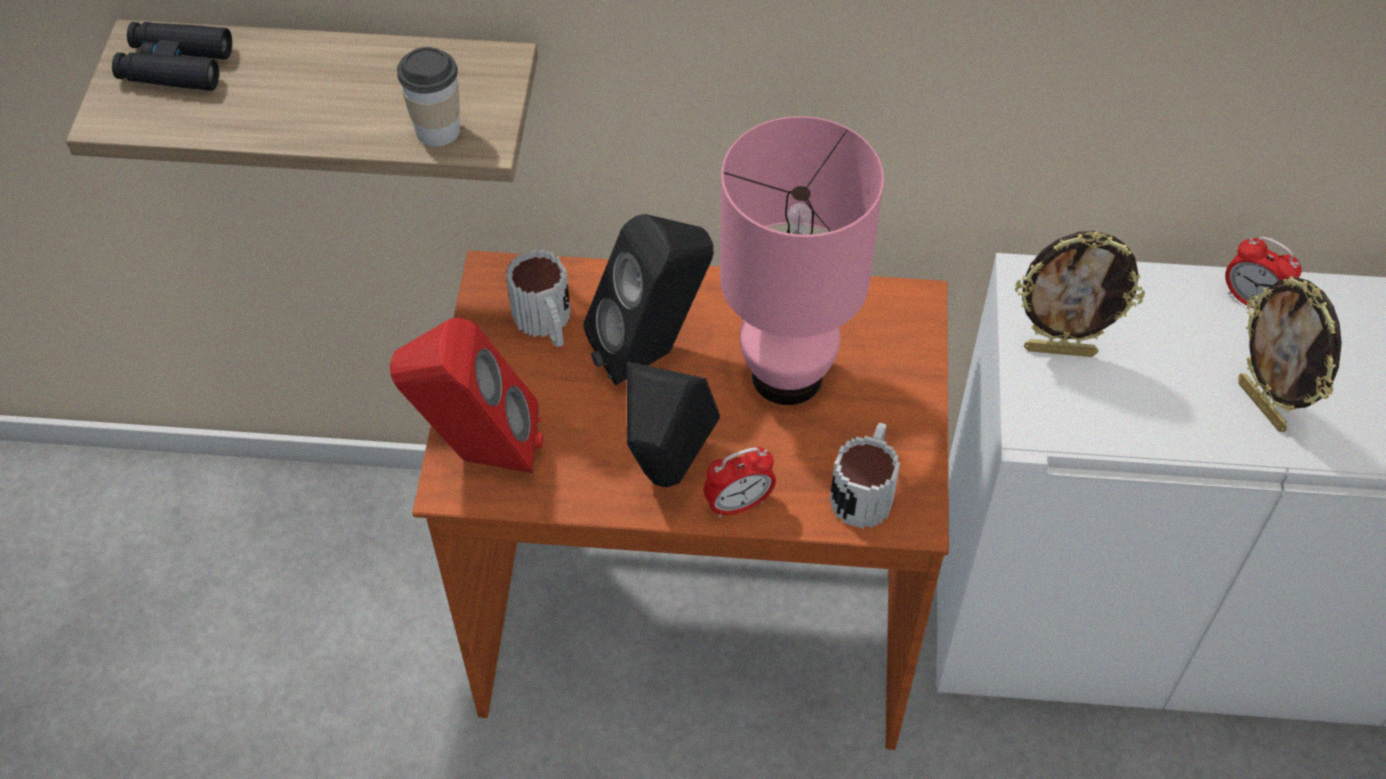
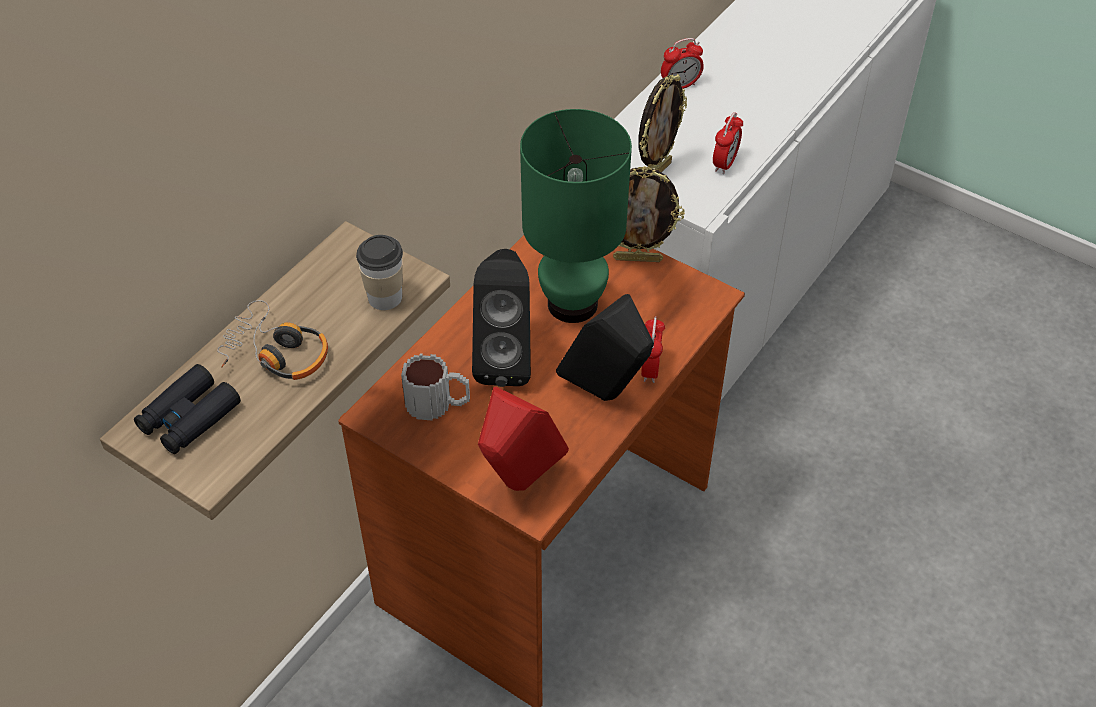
camera: 60 degrees left, 5 degrees down
pink table lamp [720,116,884,405] -> green table lamp [520,109,632,323]
mug [830,422,900,529] -> none
picture frame [1238,276,1342,432] -> picture frame moved to [613,166,685,262]
none -> headphones [217,300,328,380]
none -> alarm clock [713,112,743,174]

